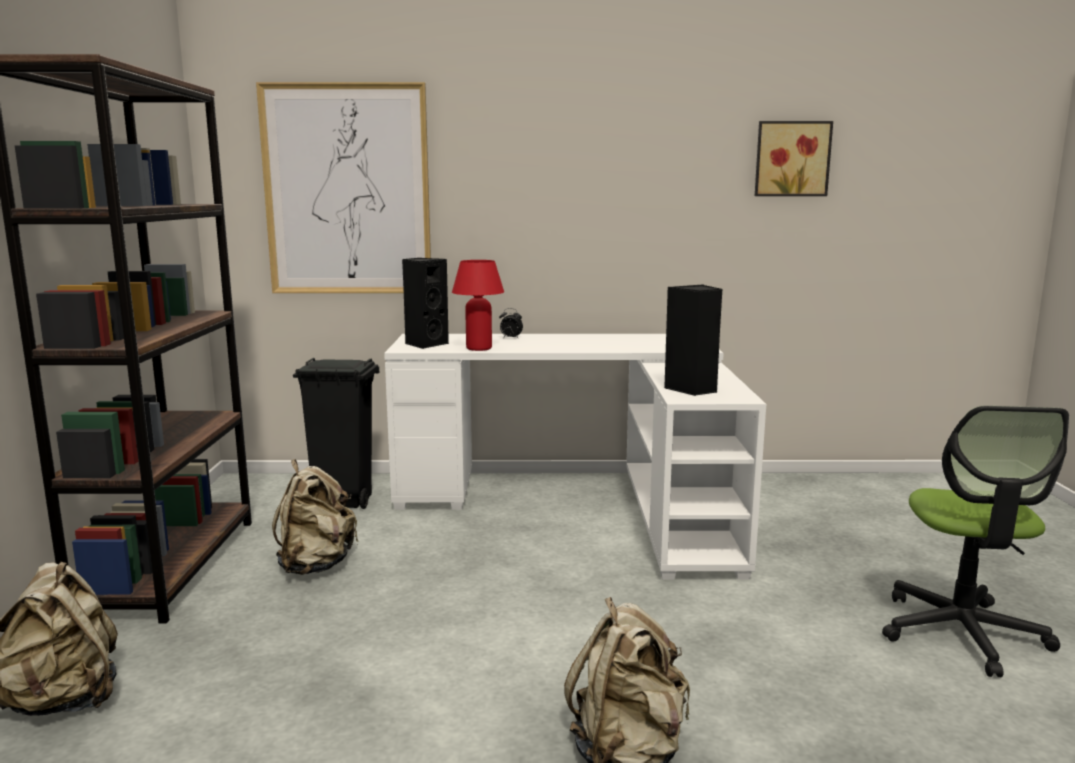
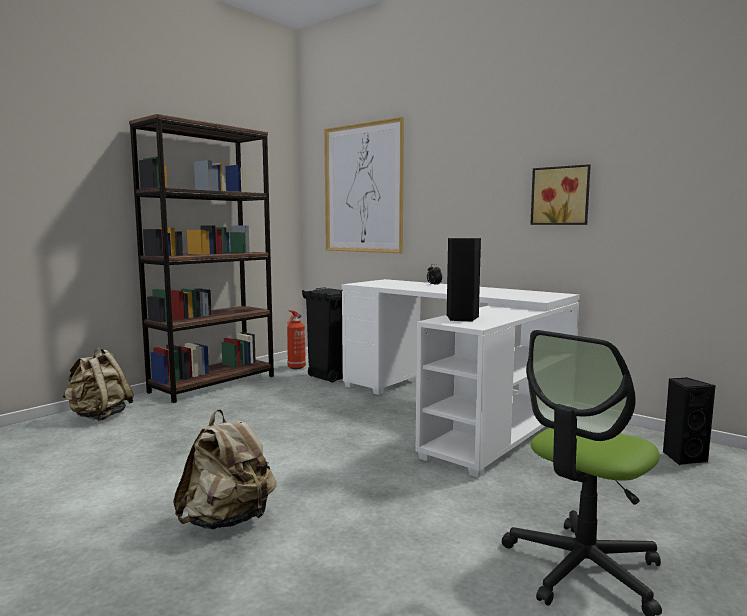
camera: 40 degrees right, 5 degrees down
beige backpack [272,459,359,575] -> none
black speaker [402,258,449,349] -> black speaker moved to [663,377,716,465]
red table lamp [452,260,504,351] -> none
picture [755,121,833,196] -> picture moved to [530,164,591,225]
none -> fire extinguisher [287,310,306,369]

